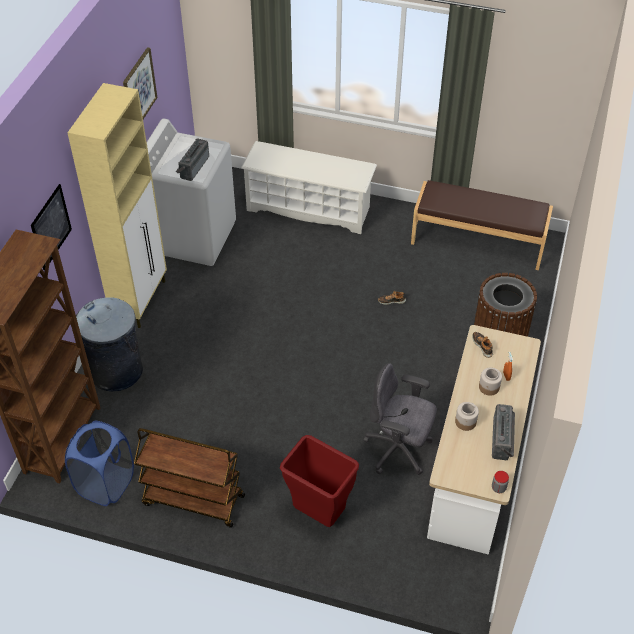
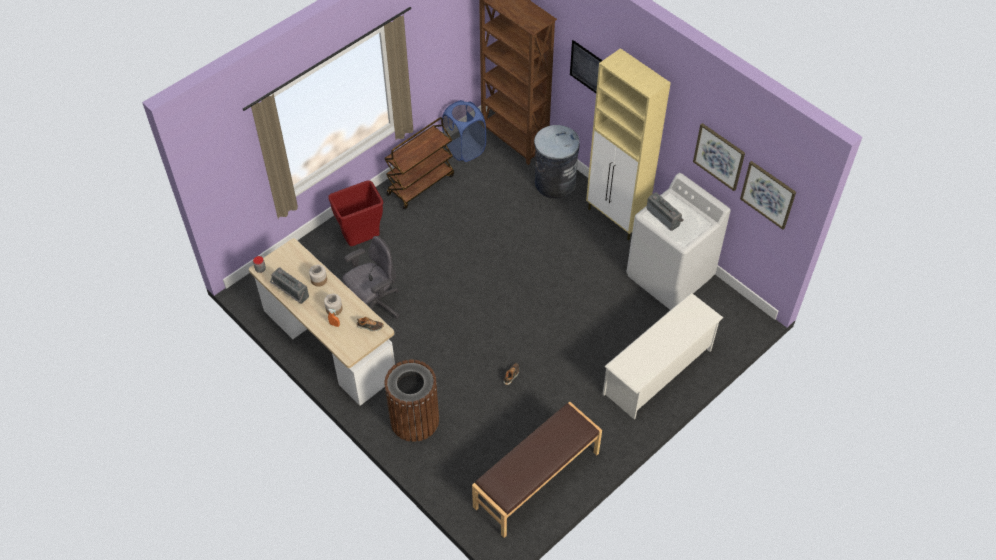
camera: 120 degrees right, 5 degrees up
none -> picture [740,161,796,230]

